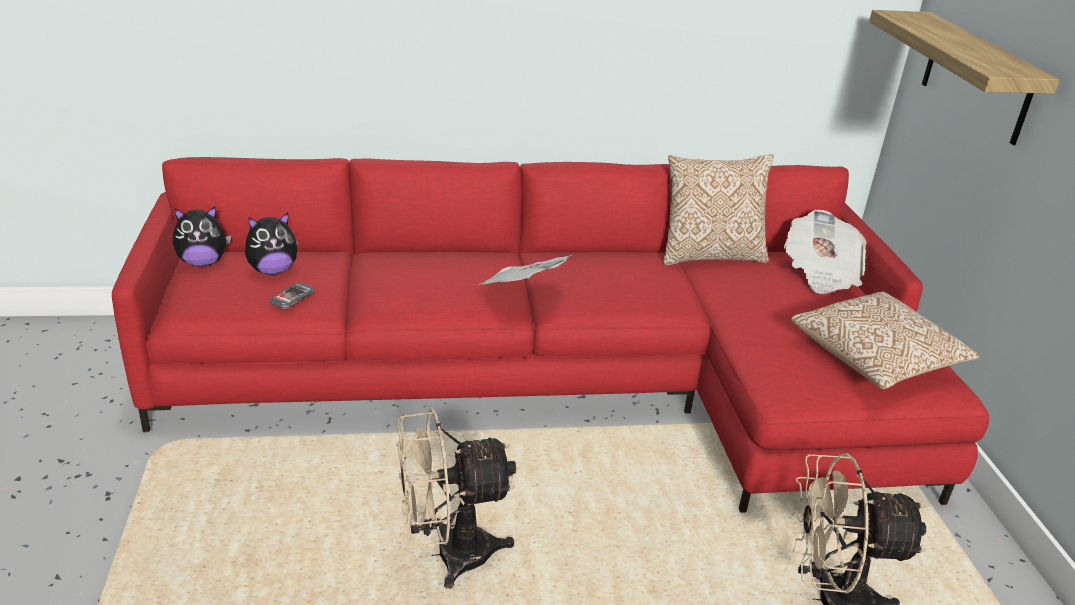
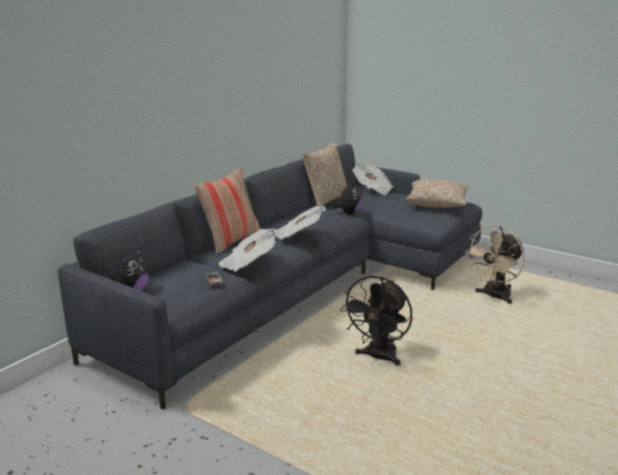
camera: 45 degrees left, 10 degrees down
red sofa [112,157,989,513] -> grey sofa [58,144,482,409]
plush toy [245,213,298,275] -> plush toy moved to [332,181,361,214]
beige fan [397,409,516,589] -> black fan [340,276,412,365]
shelf [869,10,1060,145] -> none
none -> pillow [194,168,261,254]
none -> newspaper [219,228,278,272]

